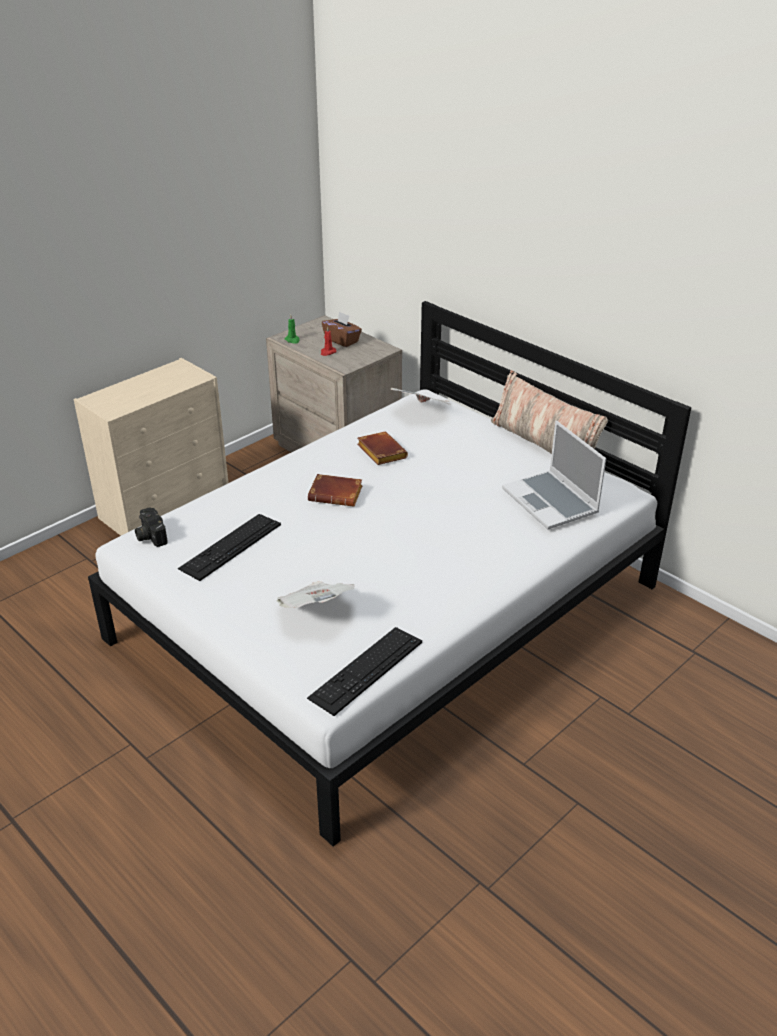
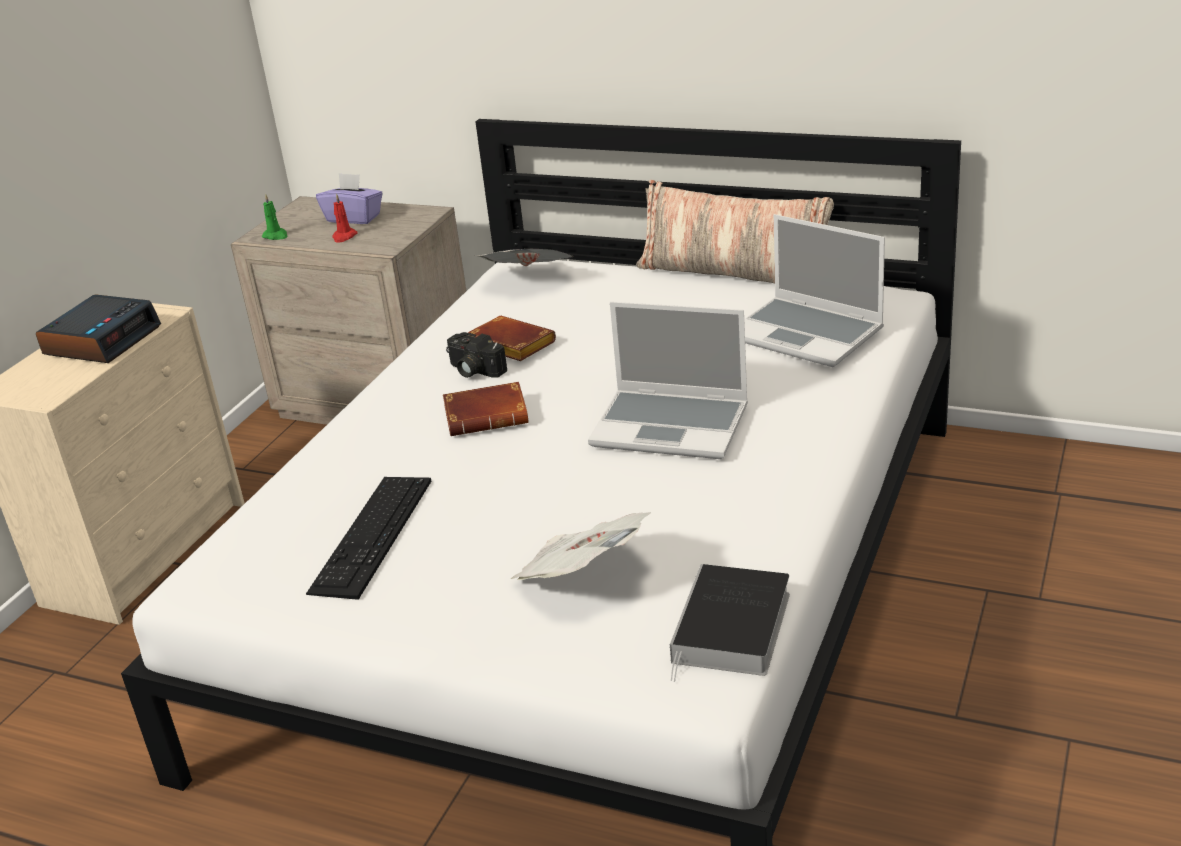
camera: 20 degrees left, 5 degrees down
camera [135,507,168,547] -> camera moved to [446,332,507,378]
keyboard [307,627,422,716] -> book [670,564,790,682]
brown tissue box [322,311,362,347] -> purple tissue box [316,173,383,224]
none -> alarm clock [36,295,161,363]
none -> laptop [588,302,748,459]

